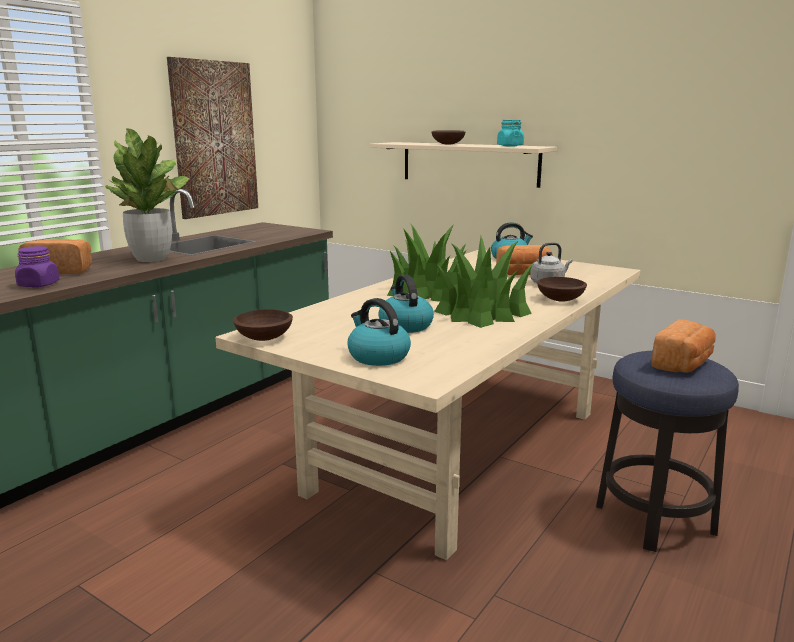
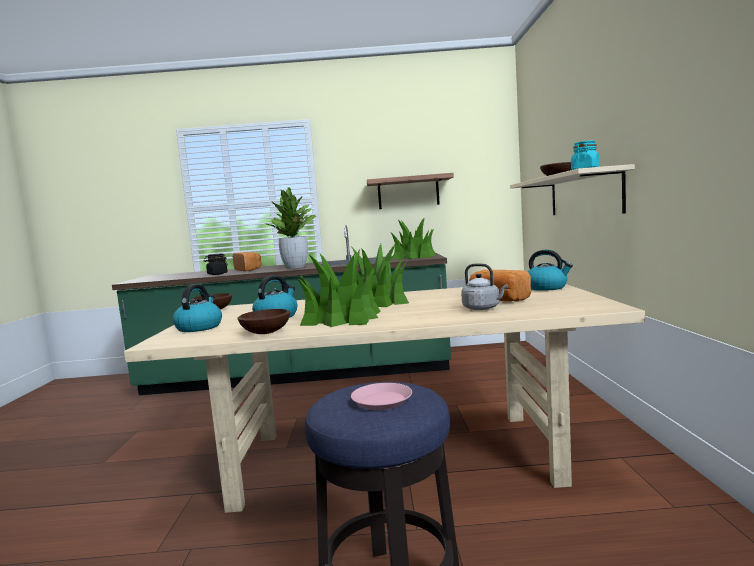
camera: 55 degrees right, 10 degrees down
purple jar [15,246,59,287] -> black jar [204,253,228,275]
picture [167,57,258,219] -> shelf [367,173,454,209]
brown bowl [537,277,587,301] -> brown bowl moved to [237,309,290,334]
bread [651,319,716,373] -> pink plate [351,383,412,410]
none -> potted plant [390,217,436,259]

